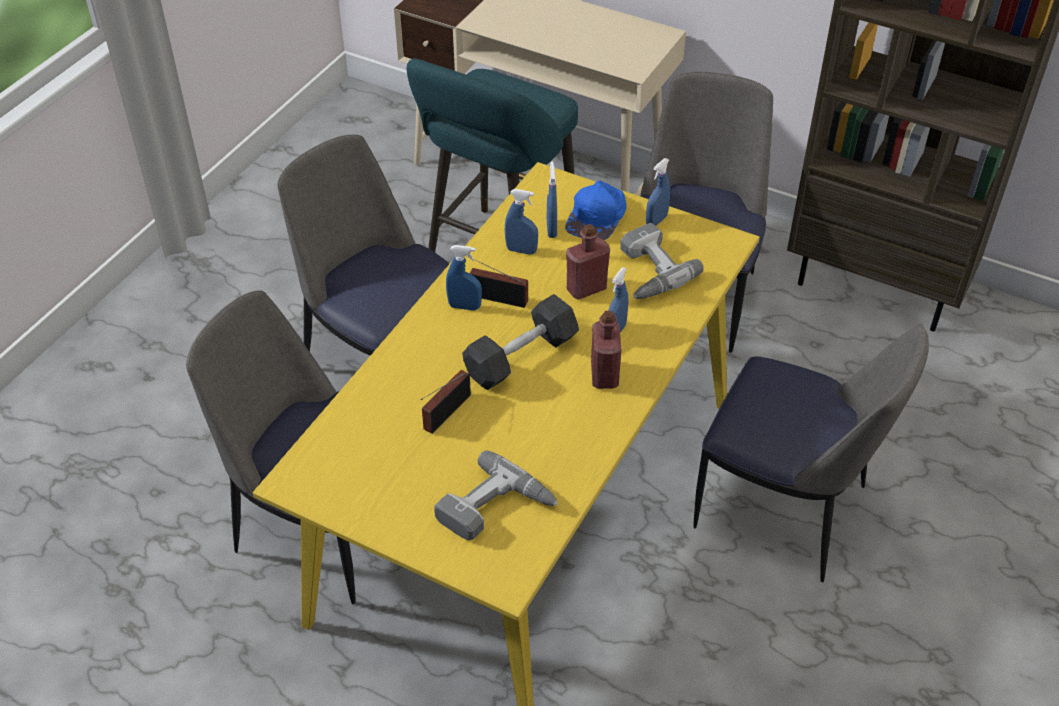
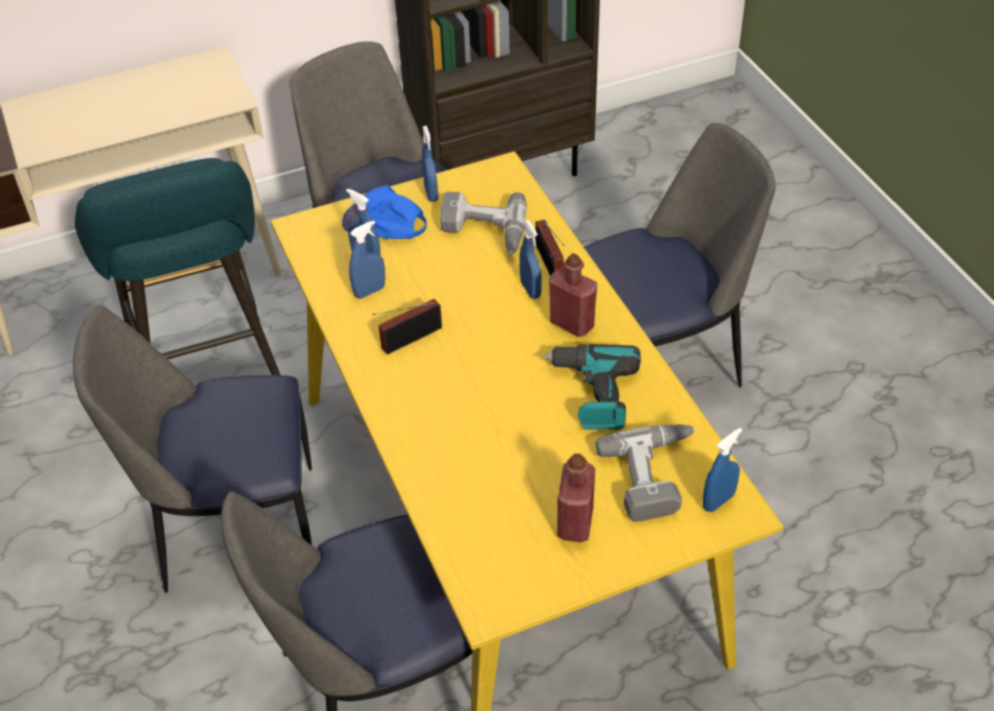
camera: 50 degrees left, 0 degrees up
radio [421,370,471,434] -> radio moved to [535,220,564,275]
blue spray bottle [446,245,482,311] -> blue spray bottle moved to [703,428,742,512]
black dumbbell [462,294,579,390] -> none
blue cap [565,181,627,240] -> blue cap turned 135 degrees clockwise [342,185,427,239]
red bottle [566,224,610,300] -> red bottle moved to [557,453,595,542]
none -> power drill [542,344,641,430]

